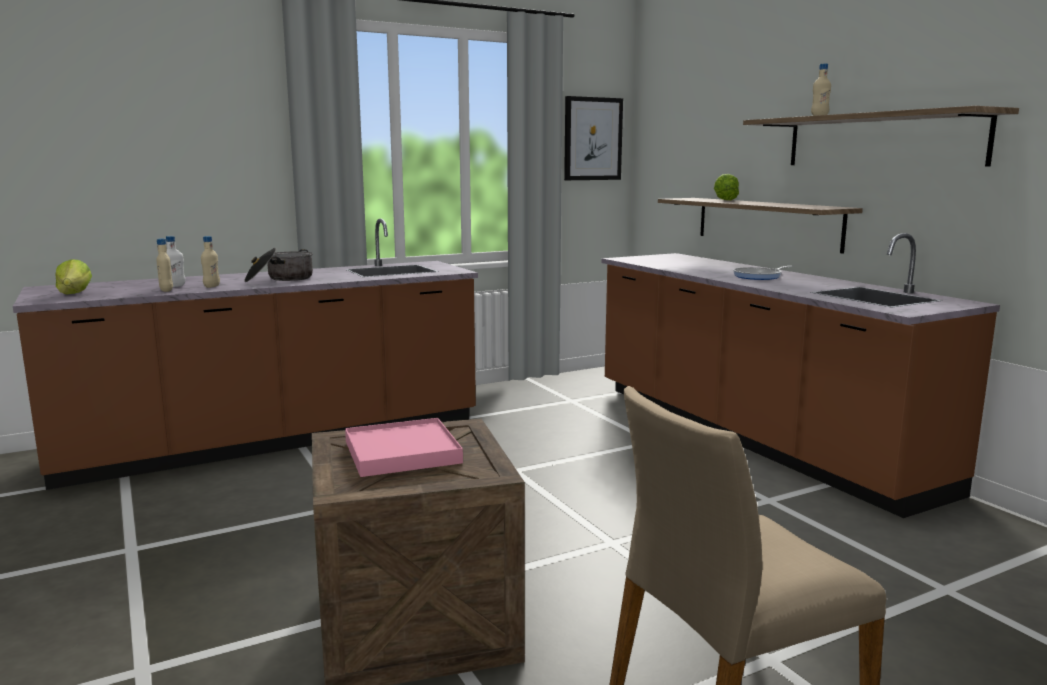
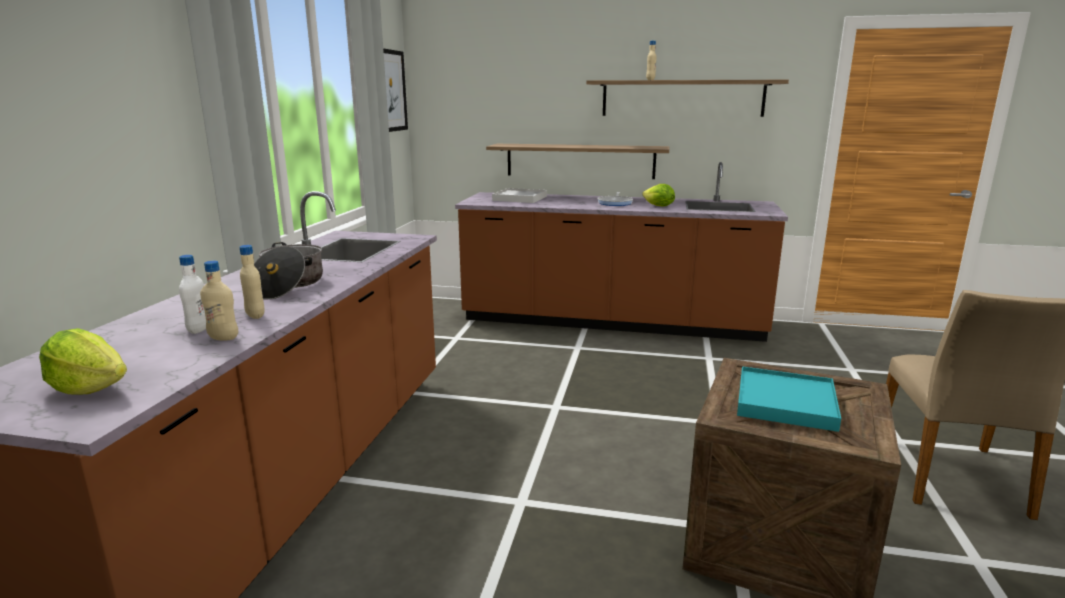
camera: 50 degrees left, 5 degrees up
pink tray [345,418,463,477] -> turquoise tray [737,366,841,432]
lettuce [714,174,739,200] -> lettuce moved to [642,184,675,206]
none -> white tray [492,188,547,203]

